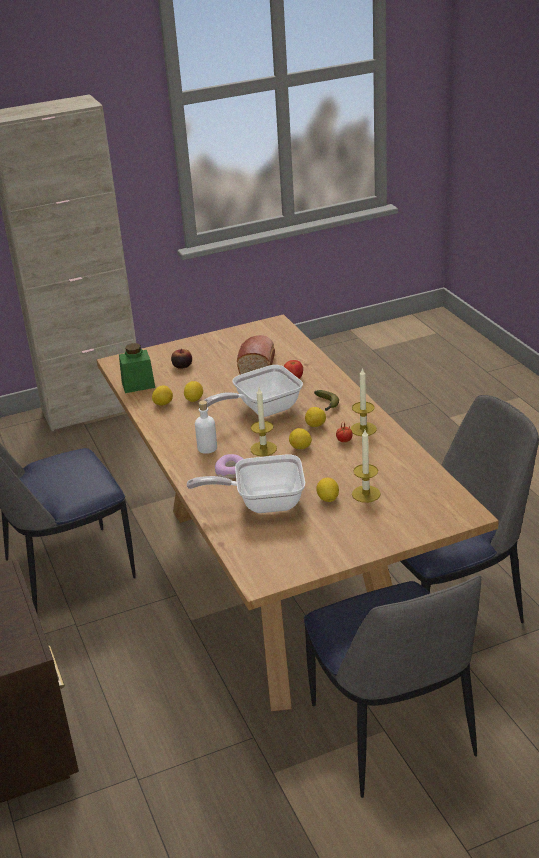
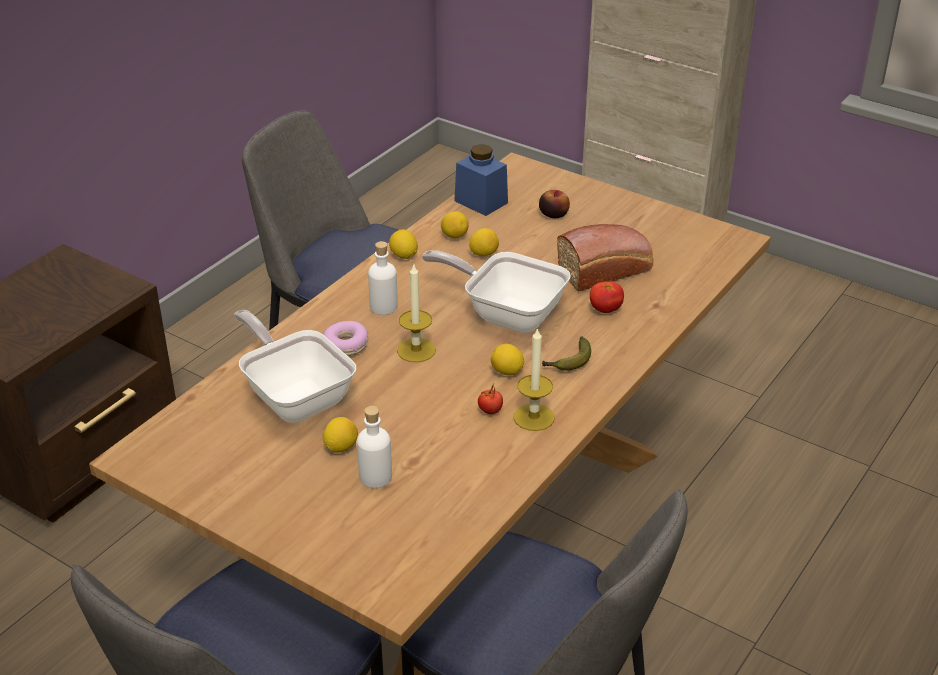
camera: 55 degrees right, 5 degrees up
green jar [119,343,155,393] -> blue jar [454,144,508,216]
lemon [289,428,312,449] -> lemon moved to [389,230,418,259]
candle [352,430,381,503] -> white bottle [357,406,392,488]

